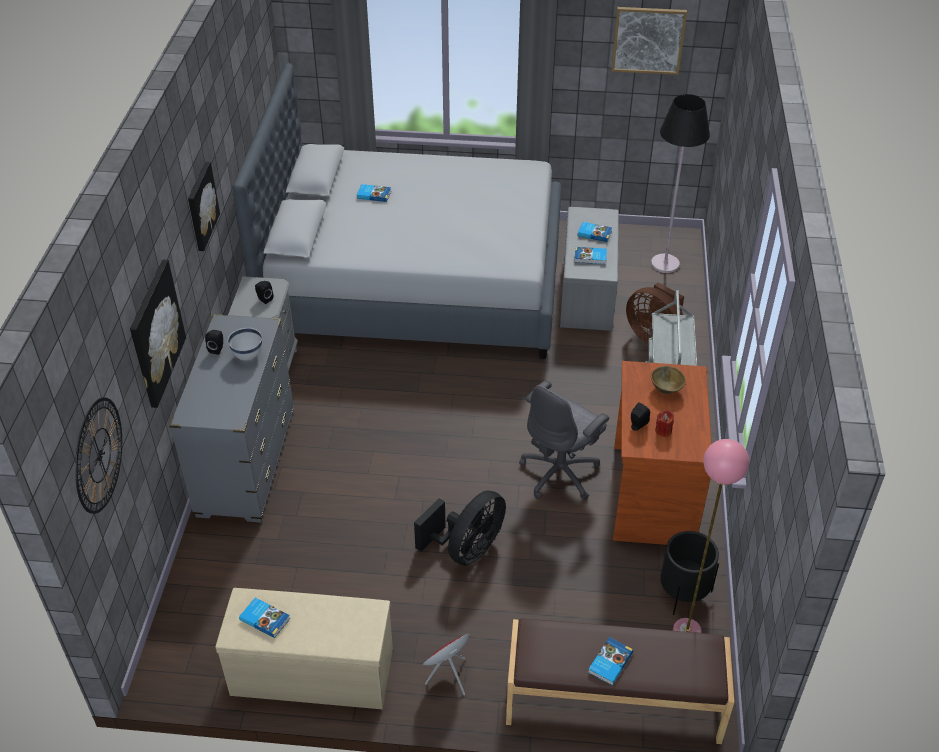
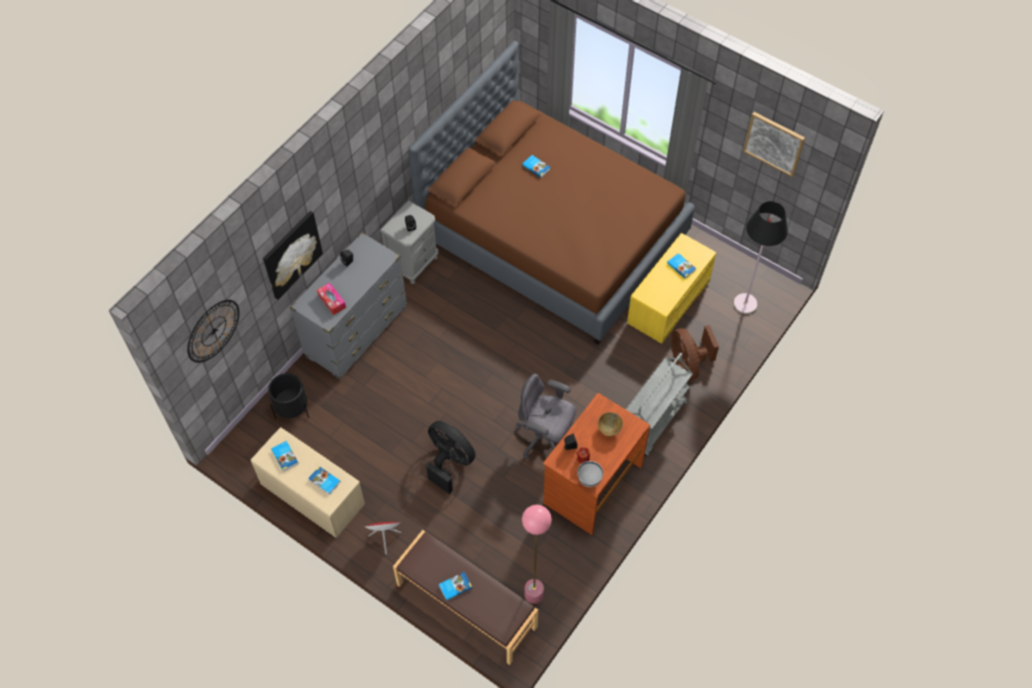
camera: 30 degrees right, 15 degrees up
picture [188,162,220,251] -> none
white bowl [228,328,262,360] -> white bowl moved to [577,461,603,487]
grey bed [233,63,562,359] -> brown bed [408,41,695,345]
black fan [414,491,506,566] -> black fan turned 120 degrees counterclockwise [426,421,476,494]
grey office chair [519,381,609,500] -> grey office chair turned 45 degrees clockwise [516,374,576,459]
grey bench [560,207,619,331] -> yellow bench [627,233,716,344]
book [575,247,607,264] -> book moved to [308,466,341,495]
black planter [660,531,719,615] -> black planter moved to [268,373,309,419]
none -> tissue box [317,283,346,315]

